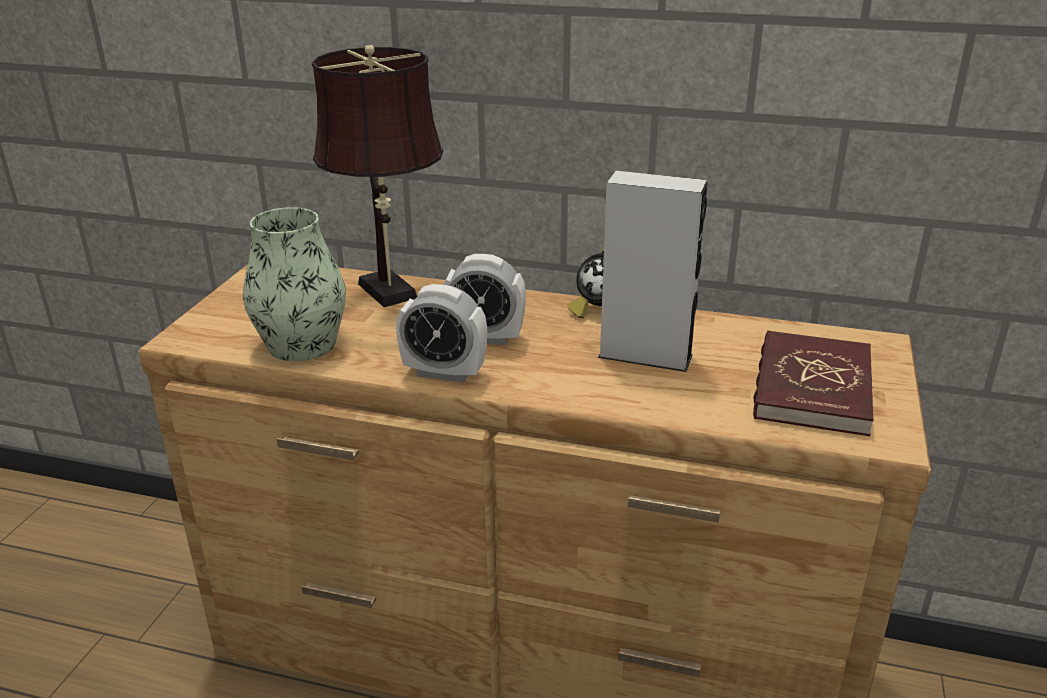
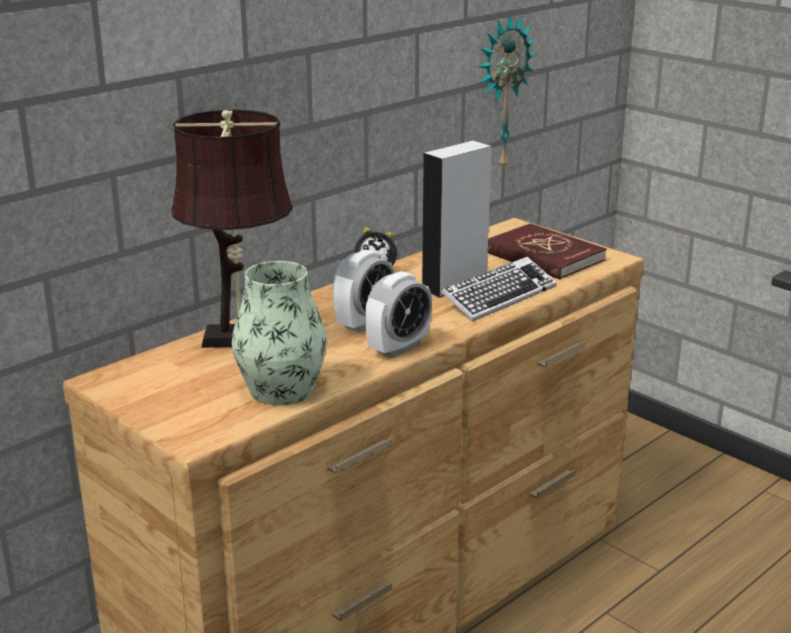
camera: 60 degrees left, 5 degrees down
none -> keyboard [441,257,557,321]
none -> wall clock [479,14,536,171]

